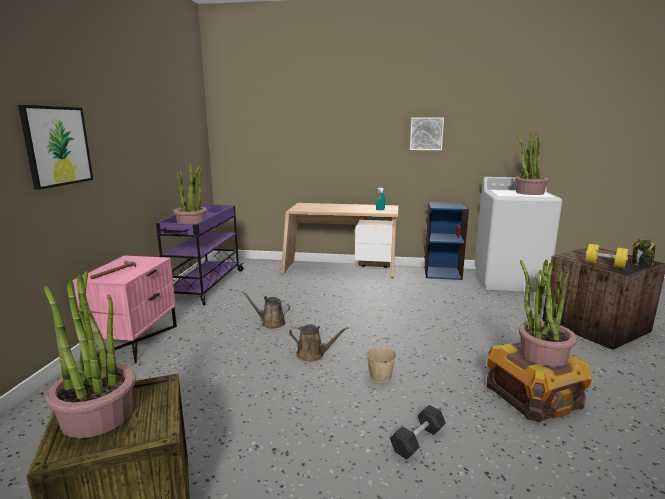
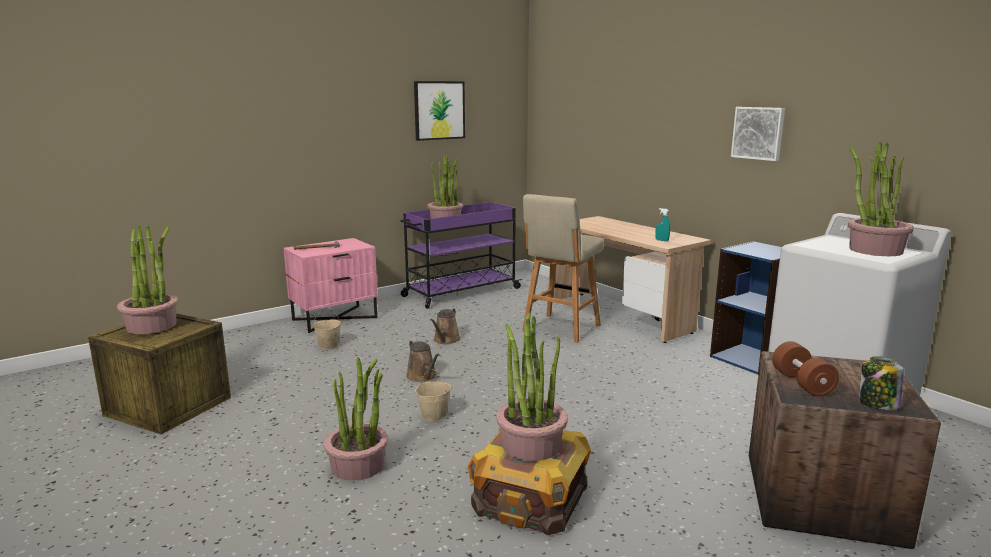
camera: 45 degrees right, 0 degrees up
picture [18,105,93,190] -> picture moved to [414,81,465,141]
brown watering can [242,291,290,328] -> brown watering can turned 135 degrees counterclockwise [430,308,461,344]
grey dumbbell [390,405,446,459] -> potted plant [324,357,388,481]
yellow dumbbell [586,244,628,268] -> brown dumbbell [772,341,839,397]
none -> beige bucket [313,308,341,350]
none -> beige stool [522,194,604,343]

